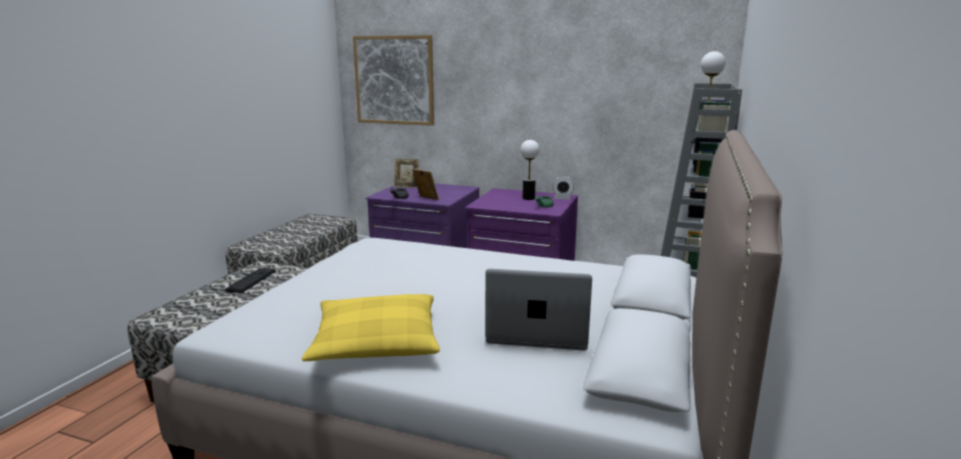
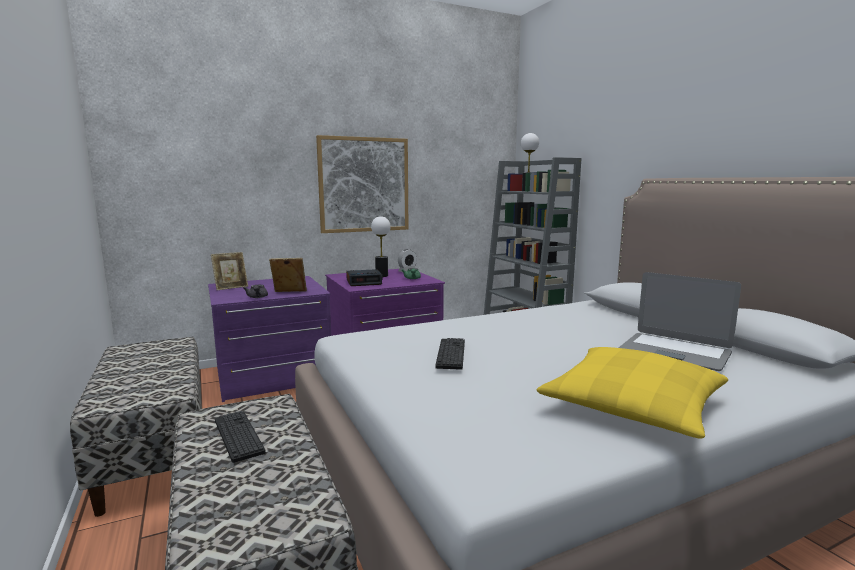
camera: 45 degrees left, 5 degrees down
picture [353,35,434,126] -> picture moved to [316,135,408,233]
laptop [485,269,592,350] -> laptop turned 105 degrees counterclockwise [619,272,741,371]
none -> alarm clock [346,269,383,286]
none -> keyboard [435,338,465,370]

